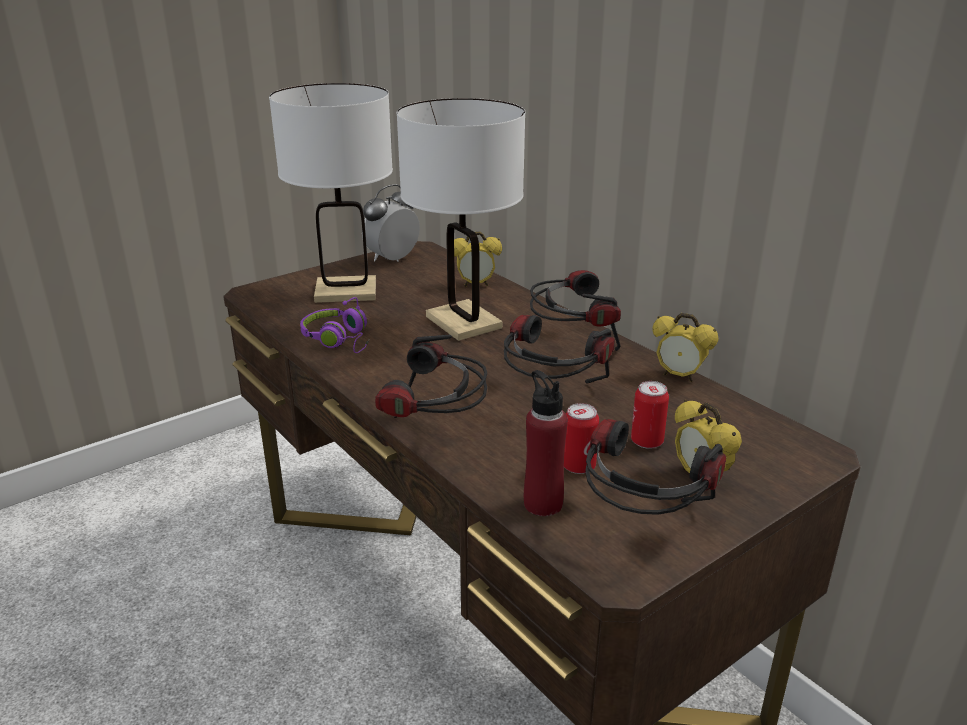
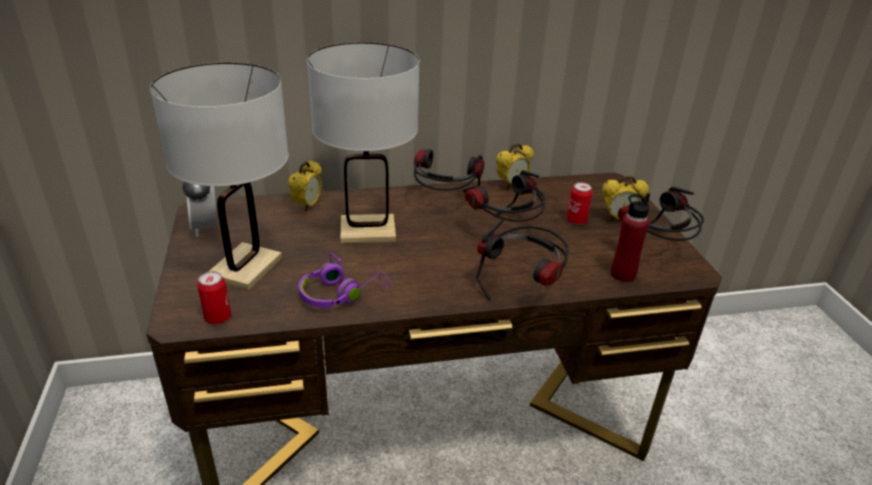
camera: 65 degrees left, 5 degrees up
can [564,403,599,474] -> can moved to [197,271,231,324]

